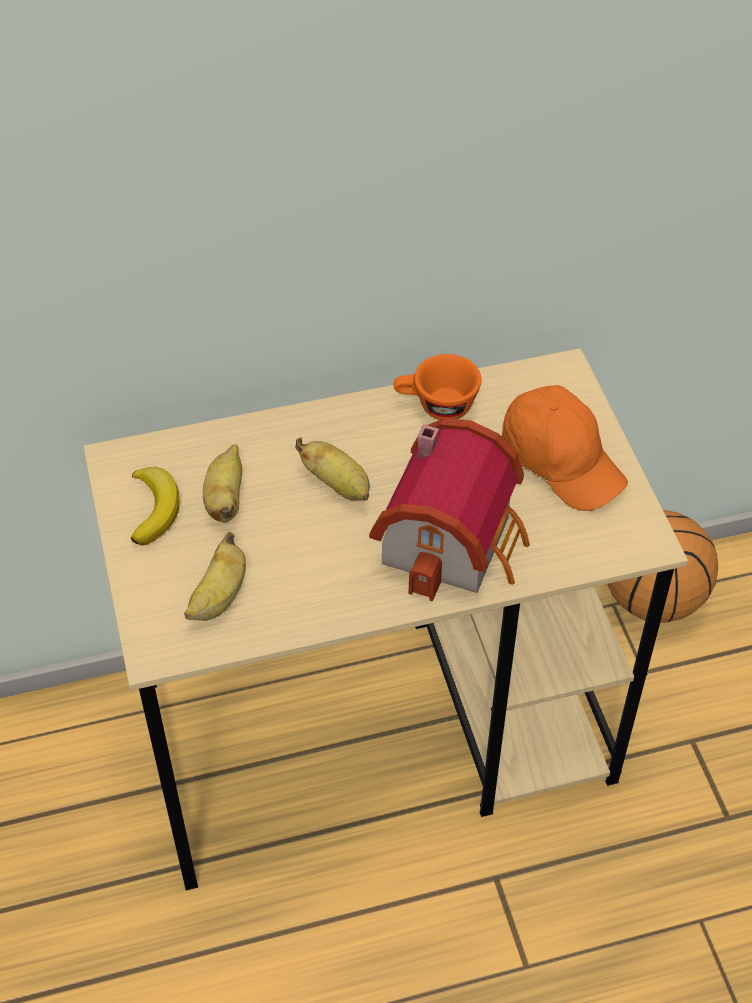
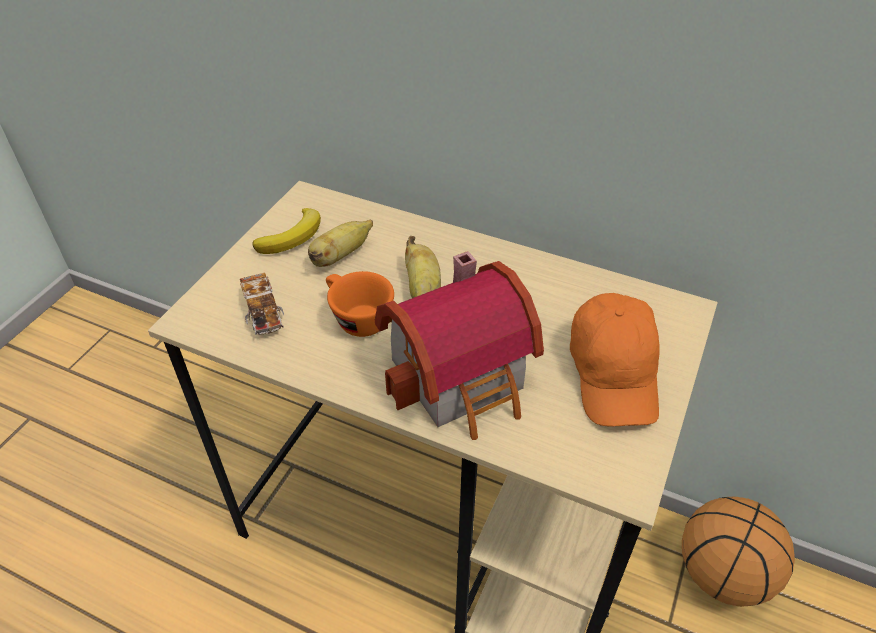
camera: 40 degrees right, 5 degrees down
banana [184,532,246,621] -> toy car [240,273,284,335]
orange cup [393,354,481,420] -> orange cup moved to [326,271,394,337]

